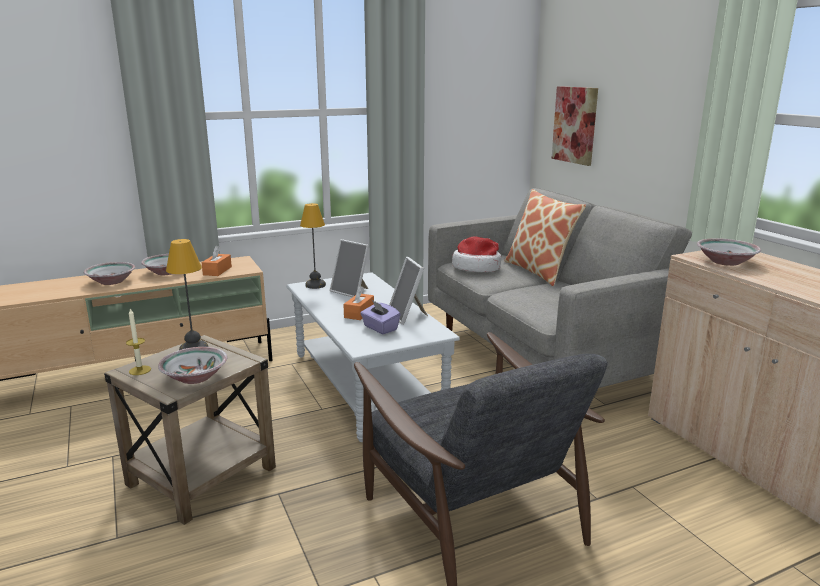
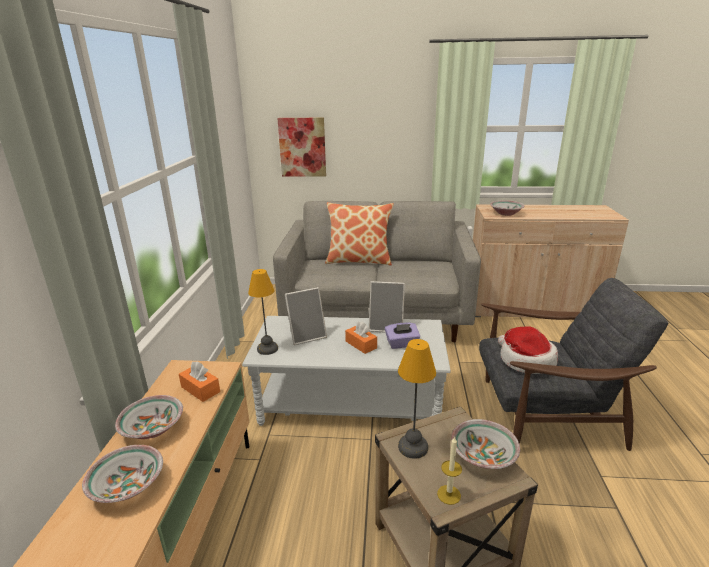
camera: 60 degrees left, 5 degrees up
hat [452,236,501,272] -> hat moved to [498,326,558,374]

